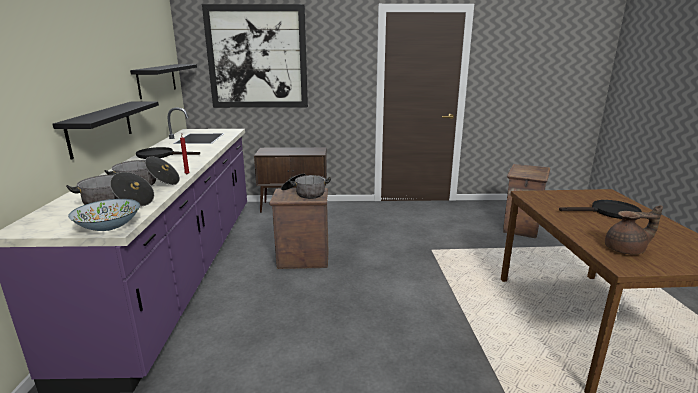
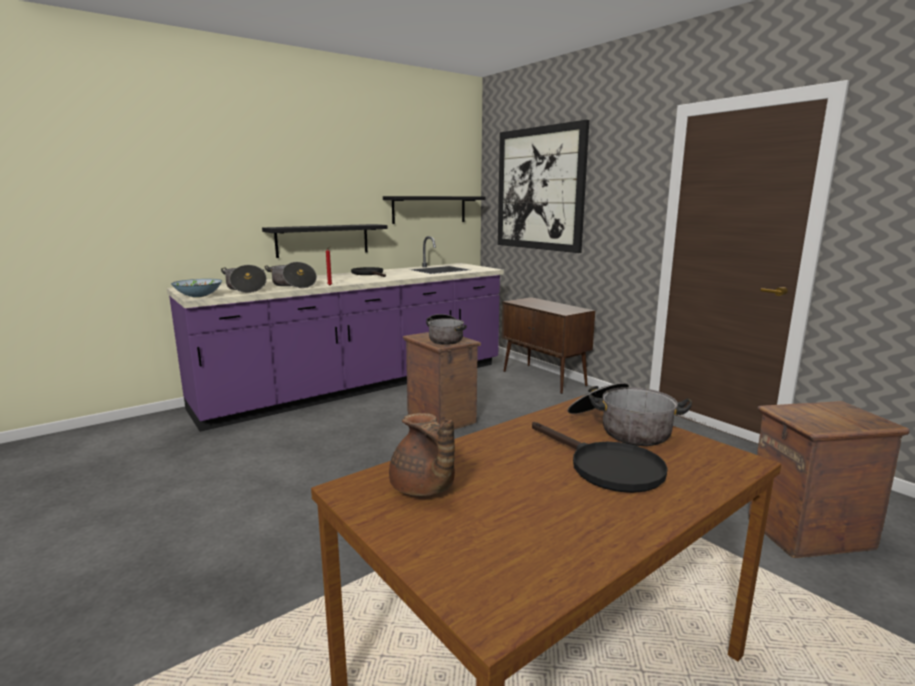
camera: 55 degrees right, 5 degrees down
none -> cooking pot [568,383,693,446]

